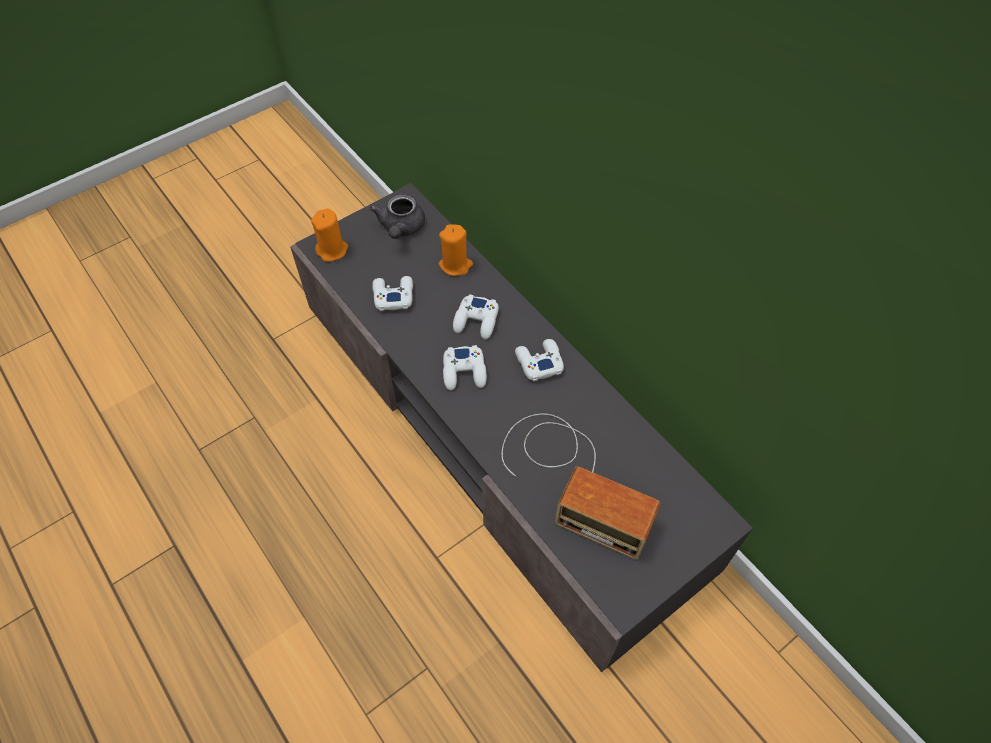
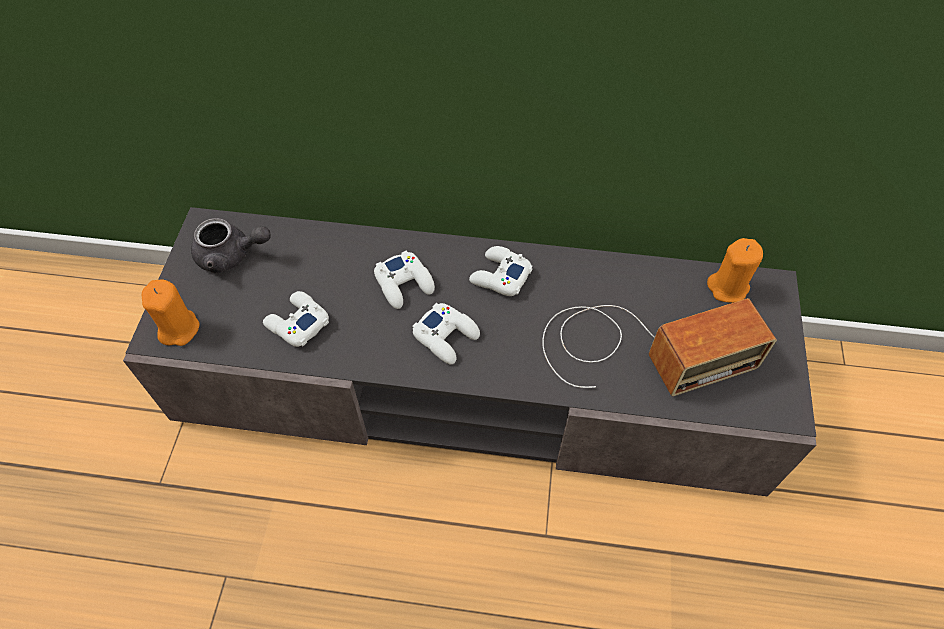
camera: 45 degrees left, 0 degrees up
grey teapot [370,195,425,239] -> grey teapot turned 45 degrees counterclockwise [191,218,271,273]
orange candle [439,224,473,276] -> orange candle moved to [707,238,763,303]

